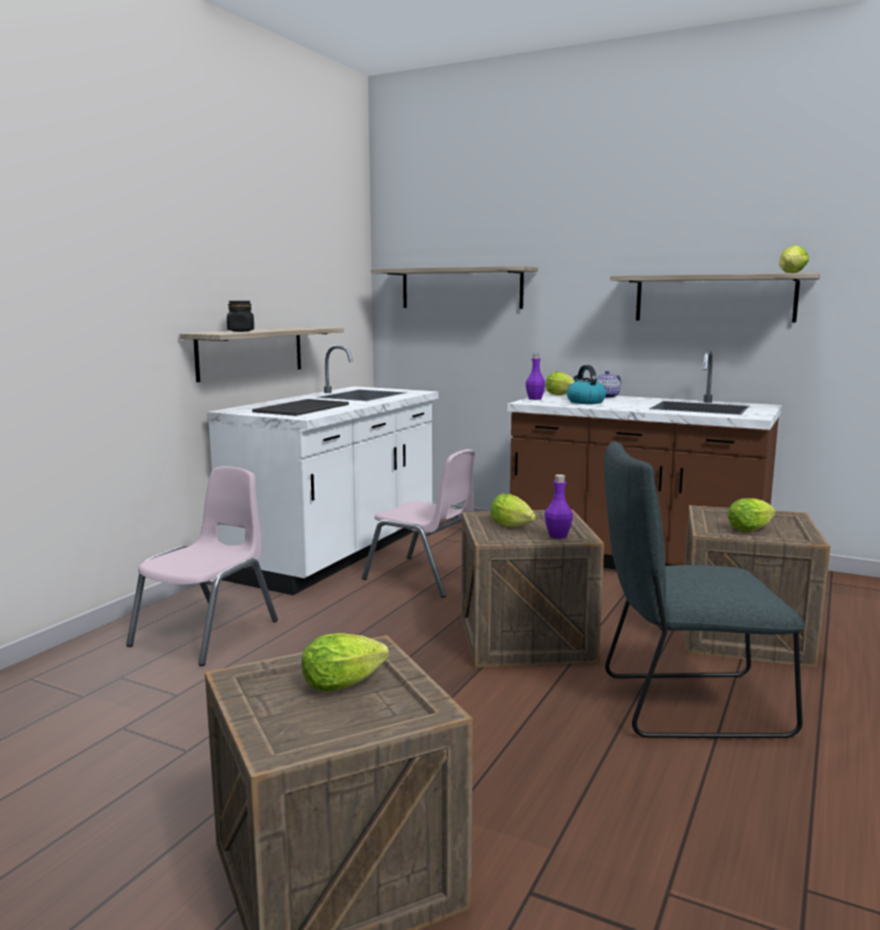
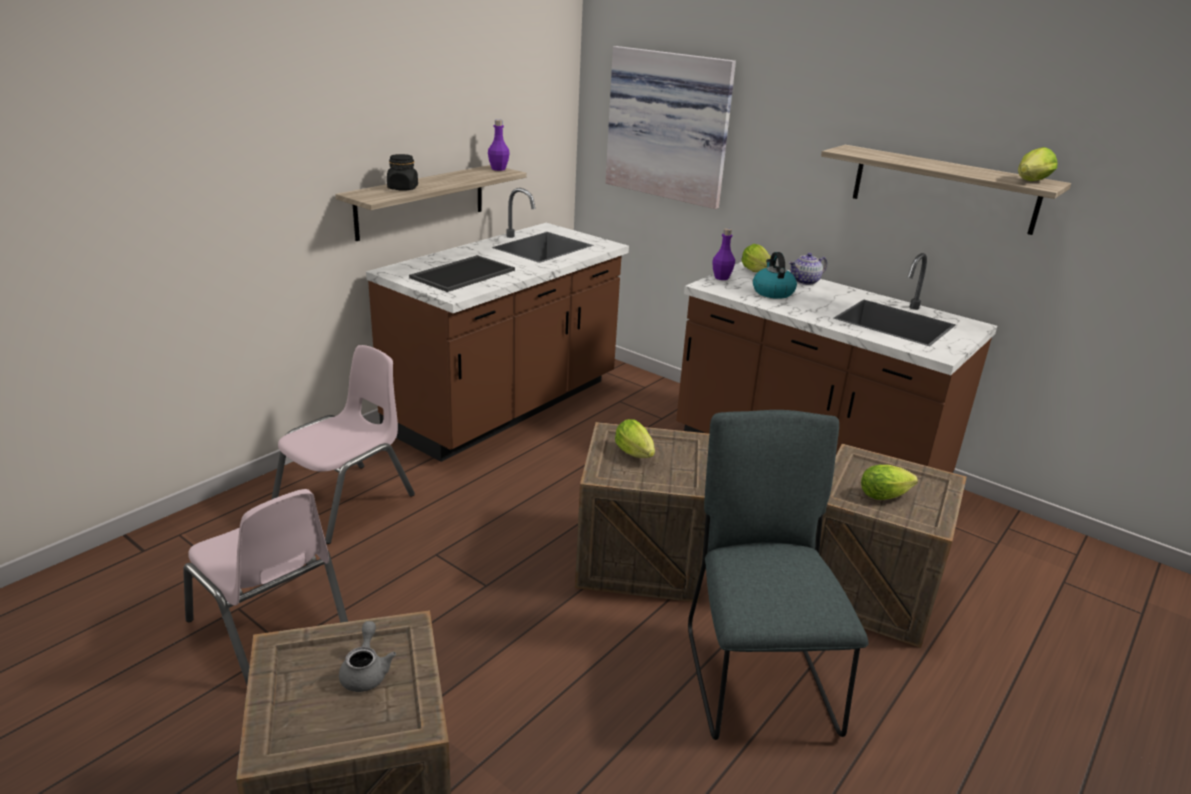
camera: 10 degrees right, 15 degrees up
white counter [207,345,439,595] -> brown counter [366,188,629,462]
lettuce [301,633,389,691] -> grey teapot [339,621,396,692]
pink chair [362,449,475,598] -> pink chair moved to [183,489,348,685]
shelf [371,266,538,309] -> picture [605,46,736,209]
purple bottle [544,474,573,539] -> purple bottle moved to [488,119,510,171]
grey chair [604,441,804,738] -> grey chair turned 75 degrees clockwise [688,410,868,740]

